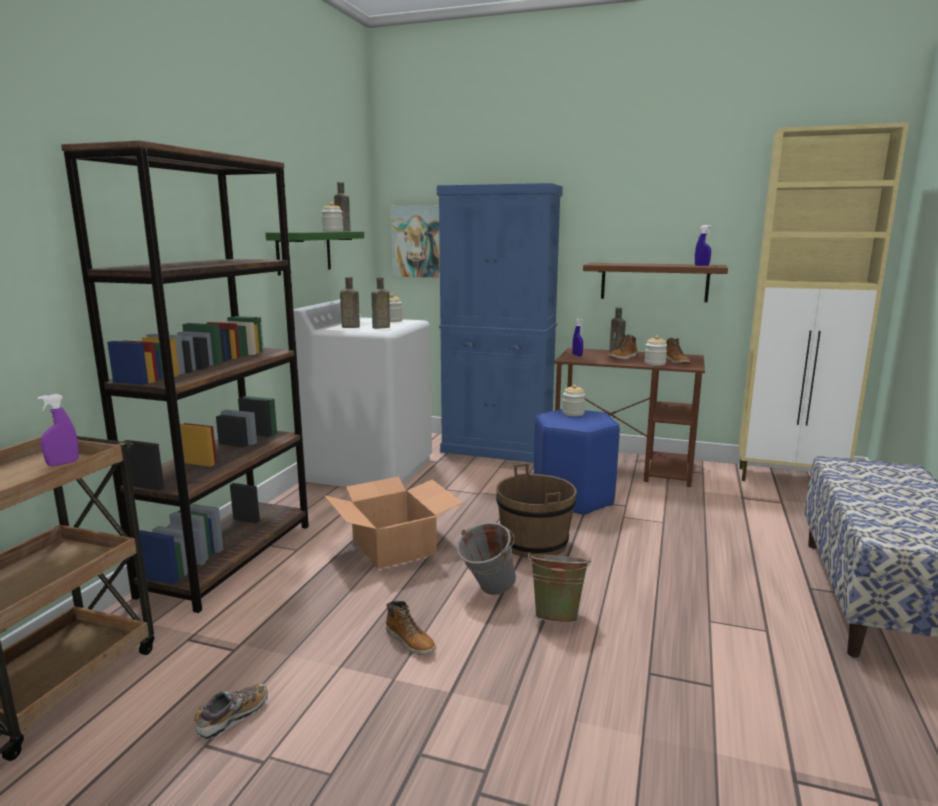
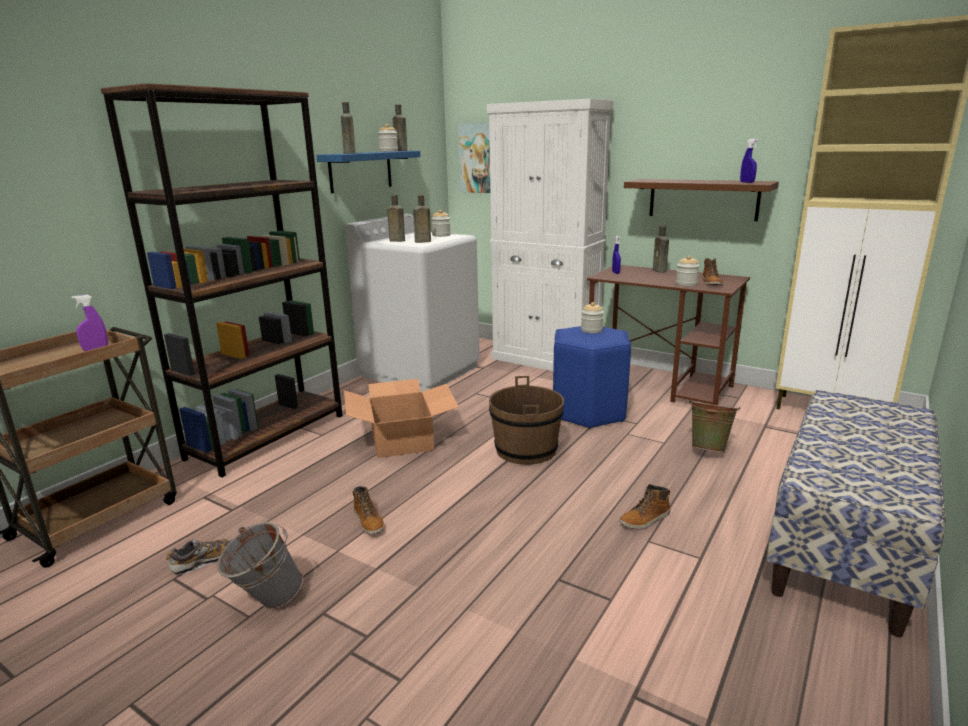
camera: 15 degrees right, 5 degrees up
green shelf [265,231,364,276] -> blue shelf [316,151,421,193]
blue cabinet [437,183,563,463] -> white cabinet [487,99,614,371]
grey bucket [457,523,516,595] -> grey bucket moved to [217,522,303,609]
green bucket [528,552,591,623] -> green bucket moved to [689,398,740,452]
boot [608,334,637,360] -> boot moved to [619,484,670,530]
none -> brown bottle [341,102,355,154]

